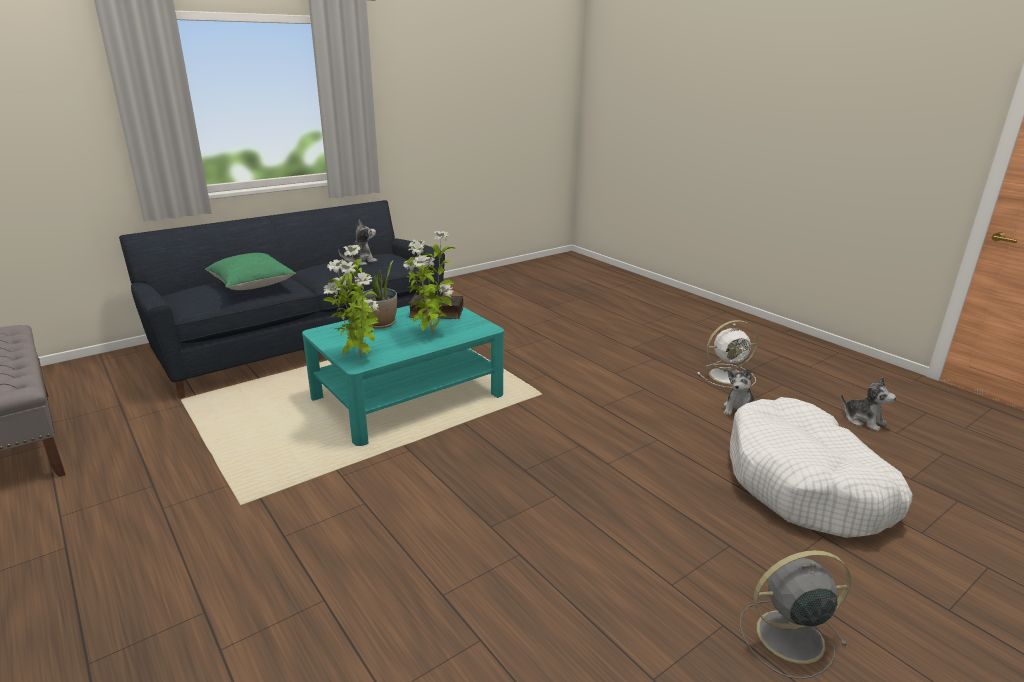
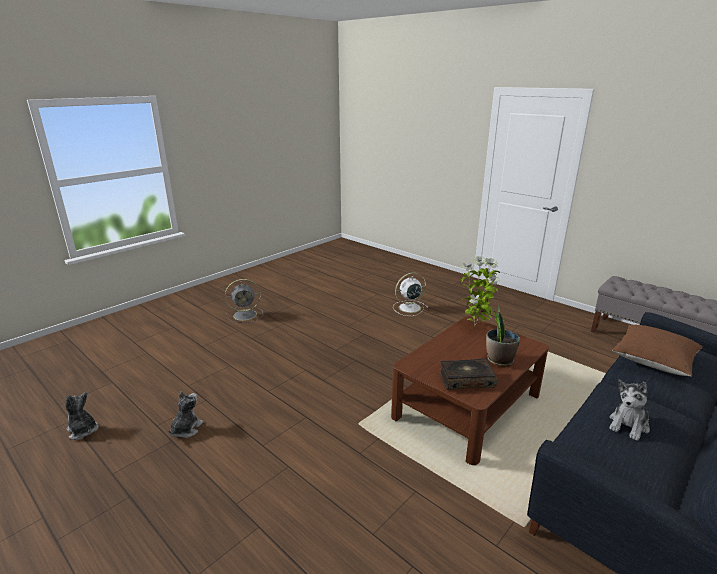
camera: 170 degrees right, 0 degrees up
green pillow [205,253,296,290] -> brown pillow [612,325,703,377]
turquoise coffee table [302,305,504,446] -> brown coffee table [391,317,549,465]
potted plant [403,231,455,335] -> none
white fan [697,320,758,388] -> white fan moved to [393,272,428,316]
white dog bed [730,397,912,538] -> none

